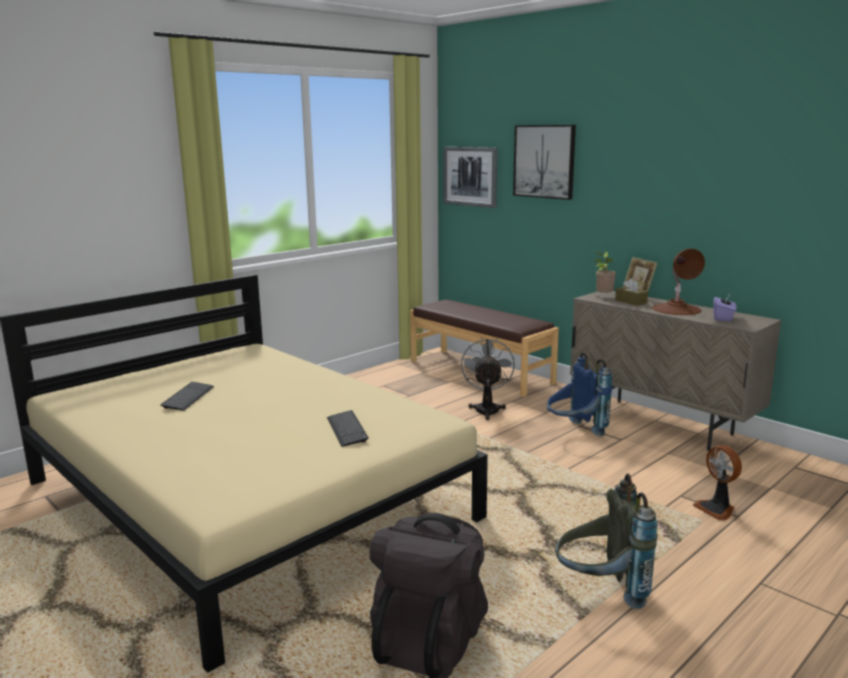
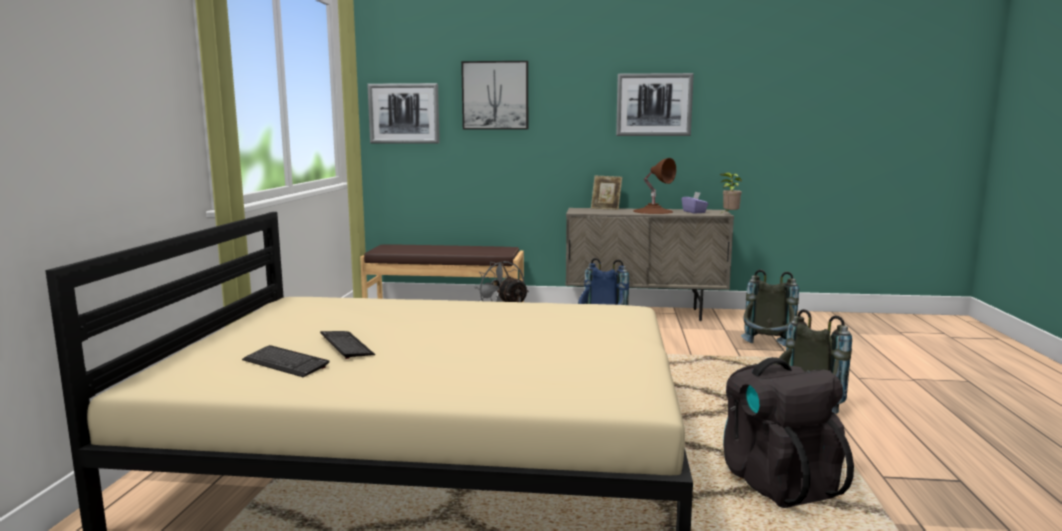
camera: 40 degrees left, 5 degrees down
keyboard [327,410,368,447] -> keyboard moved to [242,345,330,377]
potted plant [595,252,616,294] -> potted plant moved to [720,173,742,214]
brown tissue box [615,278,648,306] -> none
fan [693,445,742,520] -> grey backpack [741,270,799,347]
none -> picture [616,73,694,136]

